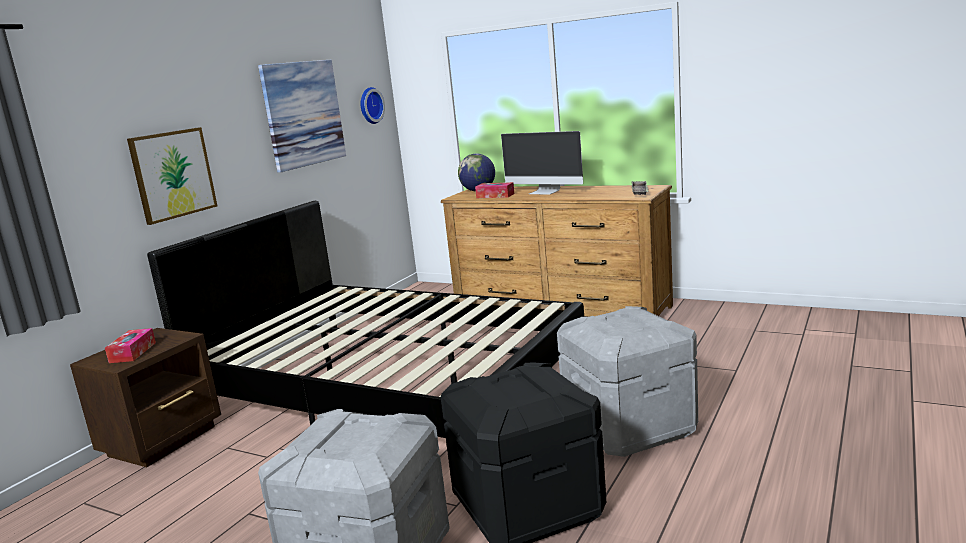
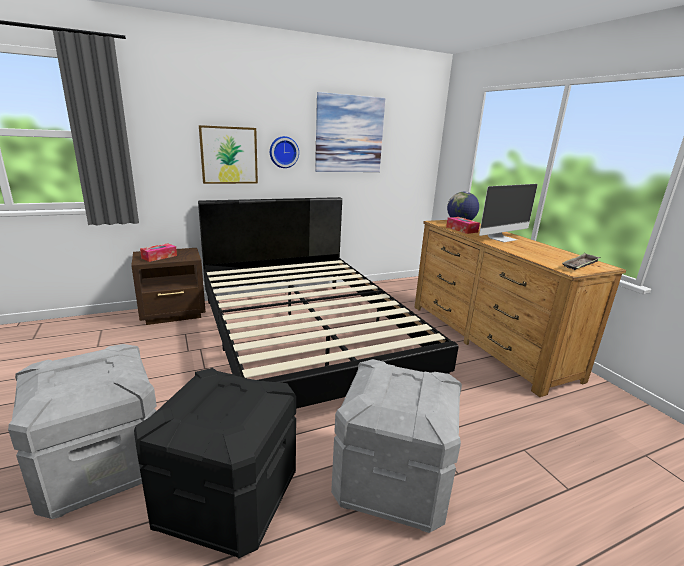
camera: 35 degrees right, 5 degrees up
wall clock [361,87,385,124] -> wall clock moved to [270,136,299,168]
monitor [501,131,583,195] -> monitor turned 105 degrees counterclockwise [479,184,538,242]

